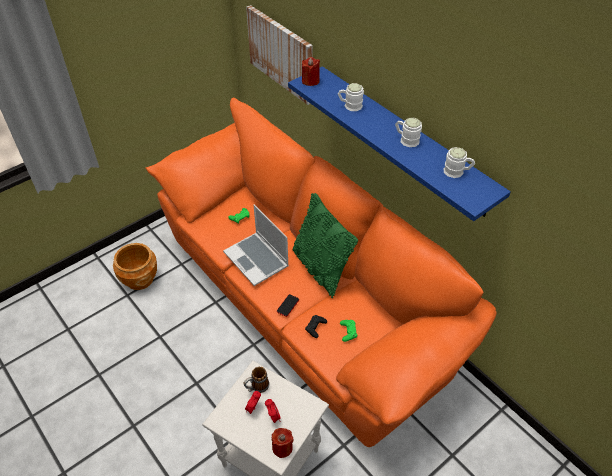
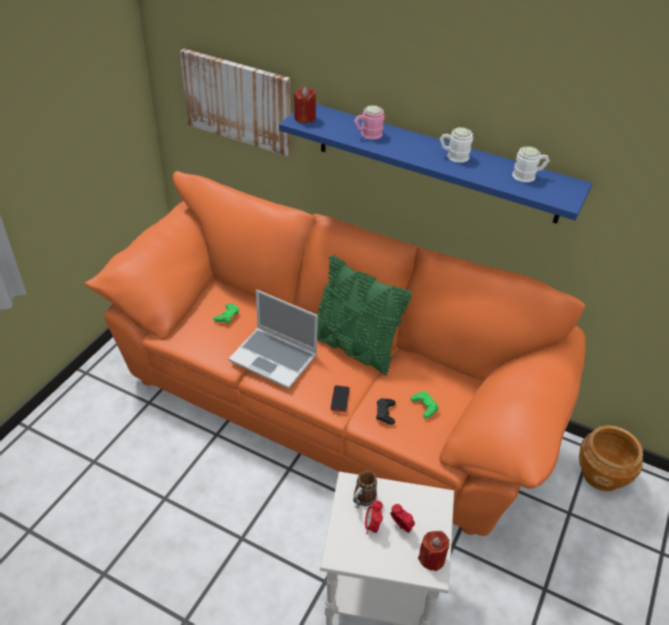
camera: 25 degrees left, 5 degrees down
brown planter [113,243,157,290] -> brown planter moved to [579,425,643,491]
white mug [338,83,364,111] -> pink mug [354,105,384,140]

